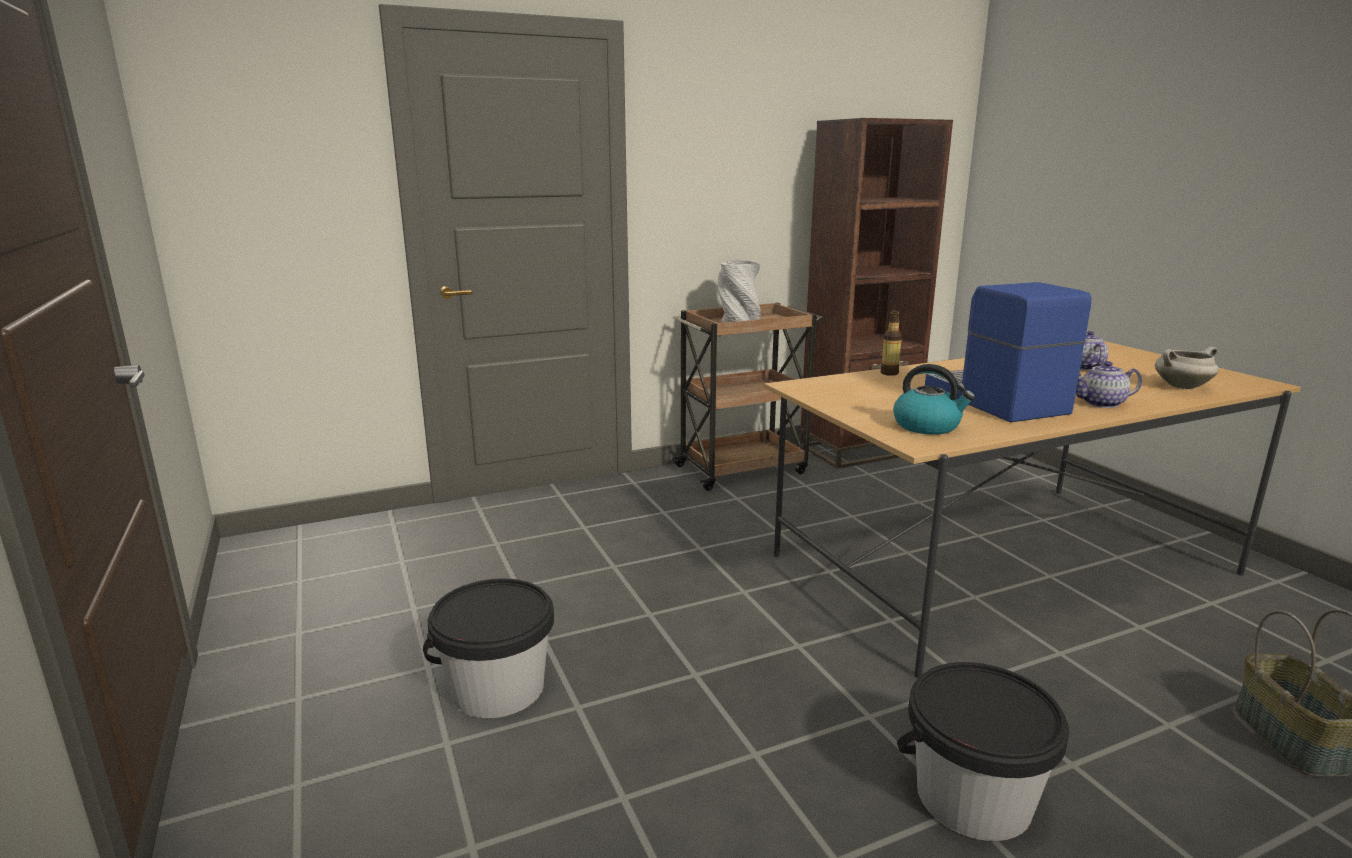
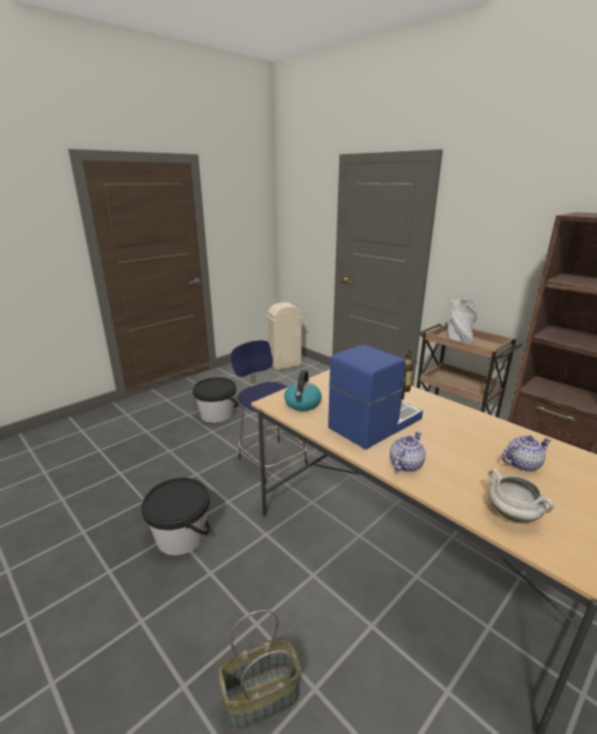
camera: 70 degrees right, 5 degrees up
teapot [1076,361,1142,408] -> teapot turned 60 degrees clockwise [390,431,426,472]
none -> blue stool [231,340,308,485]
none -> beige trash can [266,302,303,370]

